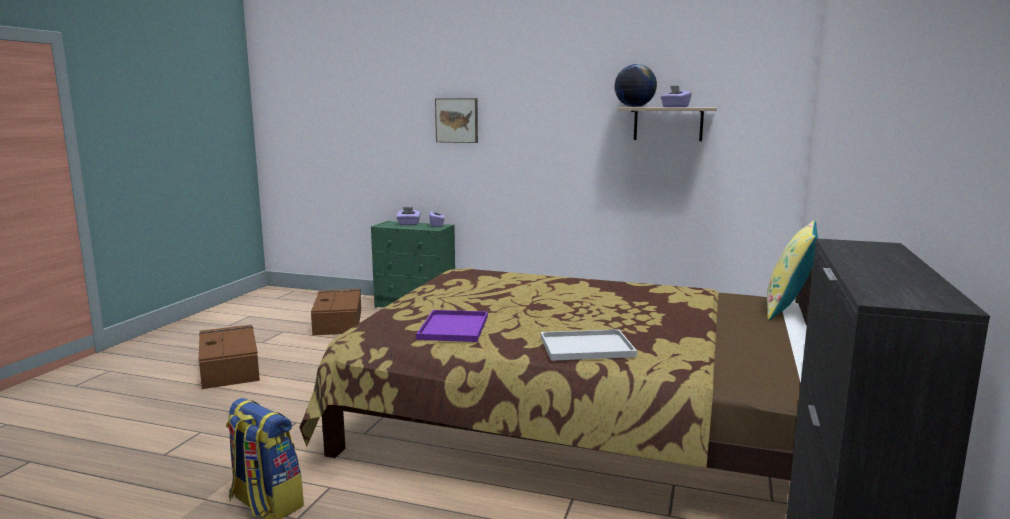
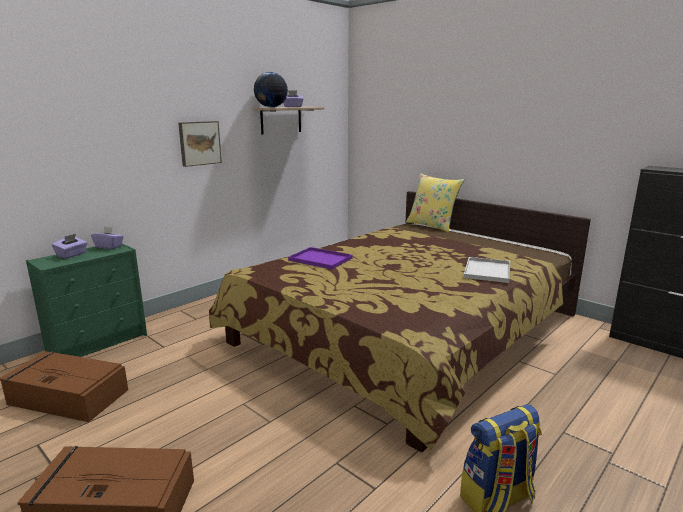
camera: 65 degrees left, 5 degrees up
purple tray [416,310,488,342] -> purple tray moved to [288,247,353,269]
picture [435,98,478,143] -> picture moved to [178,121,222,167]

